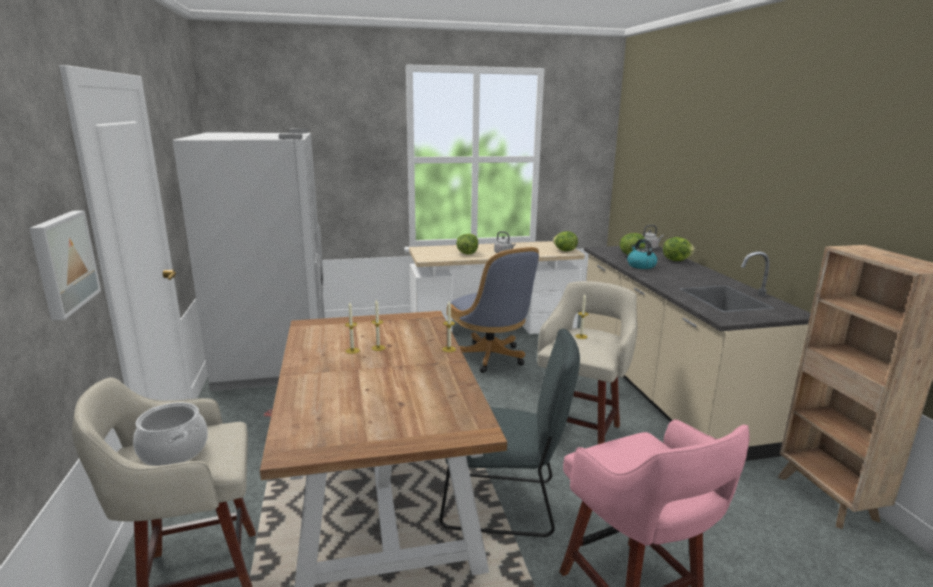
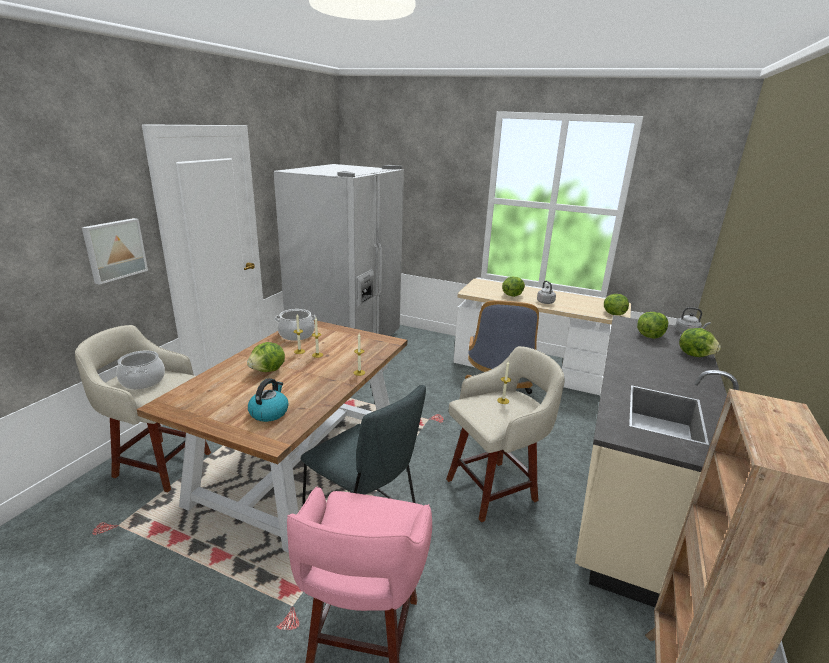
camera: 35 degrees right, 5 degrees up
kettle [627,239,657,269] -> kettle moved to [248,378,289,422]
none -> lettuce [247,342,285,372]
none -> cooking pot [275,309,316,341]

